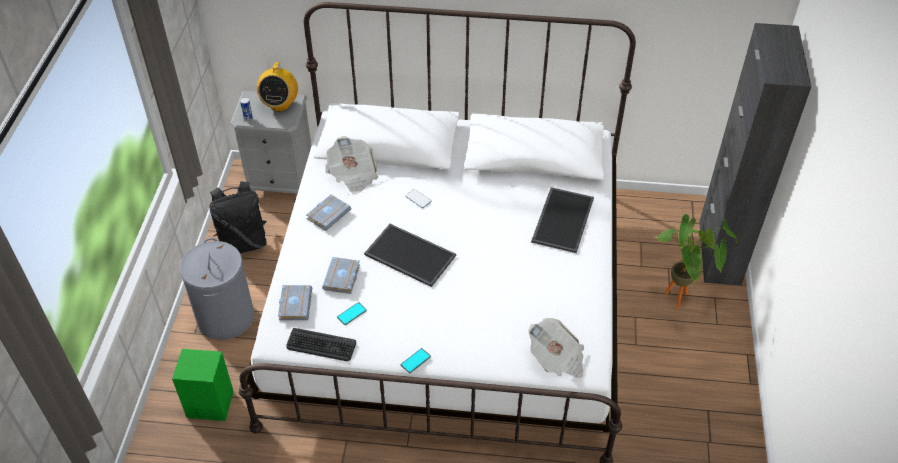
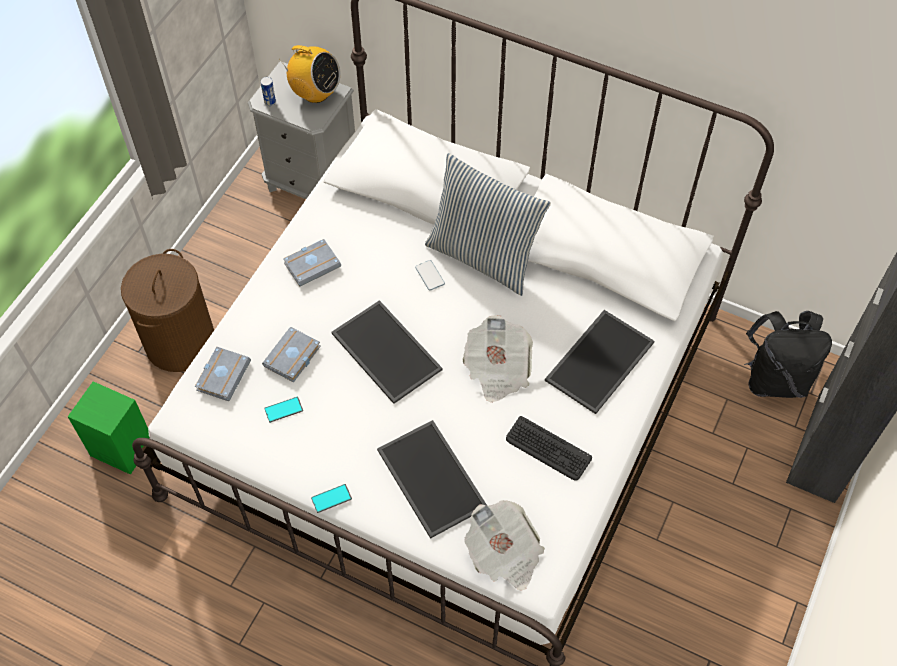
camera: 20 degrees right, 10 degrees up
grey laundry basket [180,238,254,340] -> brown laundry basket [121,249,214,372]
black backpack [209,181,266,253] -> black backpack moved to [744,311,832,398]
radio [257,62,298,112] -> radio turned 90 degrees counterclockwise [280,45,341,103]
keyboard [286,328,356,361] -> keyboard moved to [506,416,592,480]
newspaper [327,136,378,194] -> newspaper moved to [462,315,533,403]
potted plant [656,214,737,309] -> none
none -> tray [377,420,487,539]
none -> pillow [425,153,551,296]

